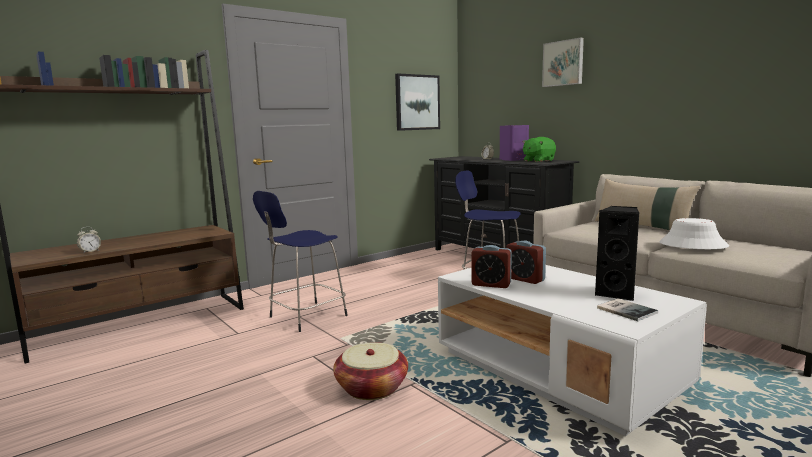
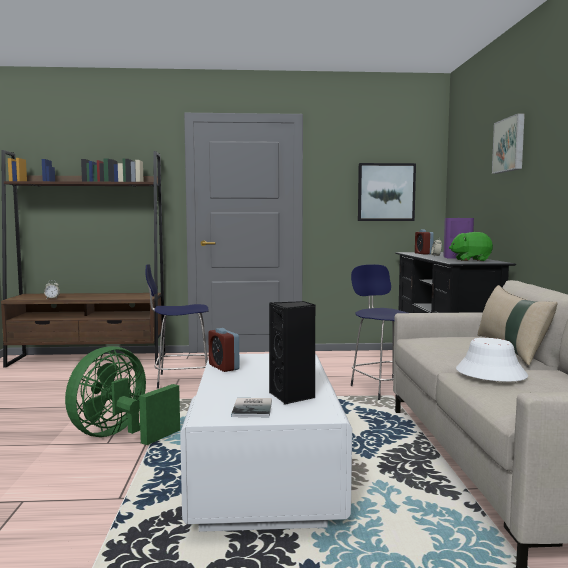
camera: 35 degrees right, 5 degrees down
basket [333,342,408,400] -> green fan [65,346,180,445]
alarm clock [506,241,546,284] -> alarm clock moved to [415,229,434,254]

